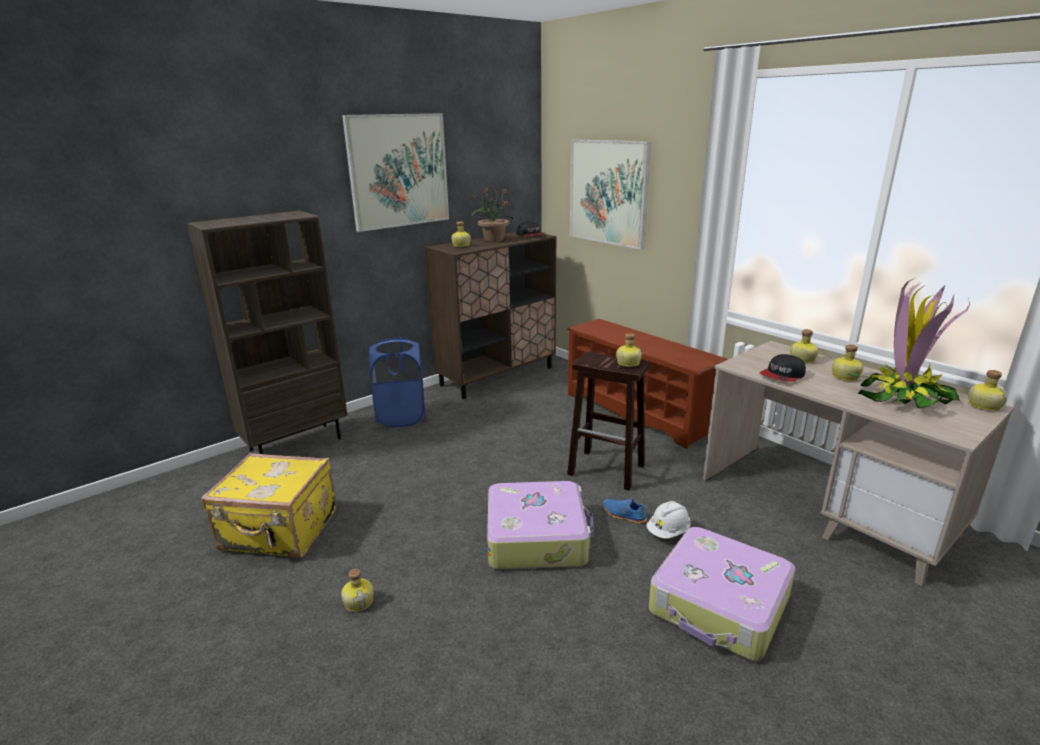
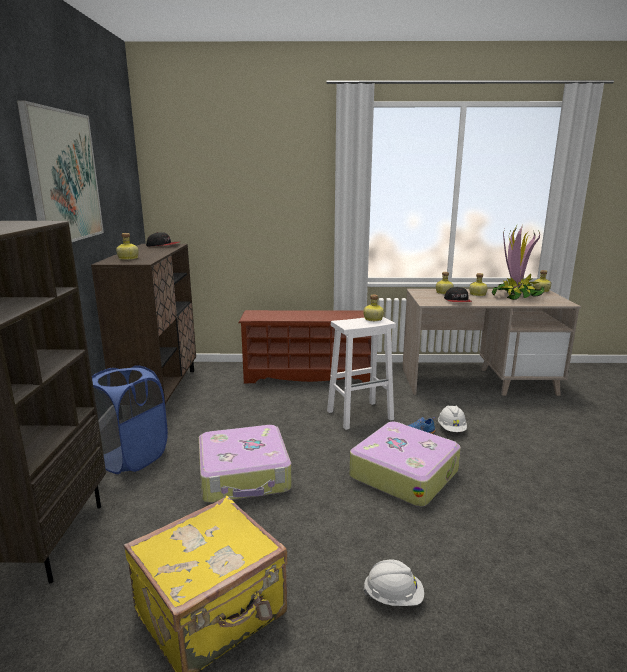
camera: 50 degrees left, 5 degrees down
bottle [341,569,374,612] -> white hard hat [363,559,424,606]
potted plant [471,188,513,242] -> none
brown stool [567,351,650,491] -> white stool [327,317,396,430]
picture [570,139,651,250] -> none
suitcase [649,527,795,661] -> suitcase moved to [199,425,292,503]

